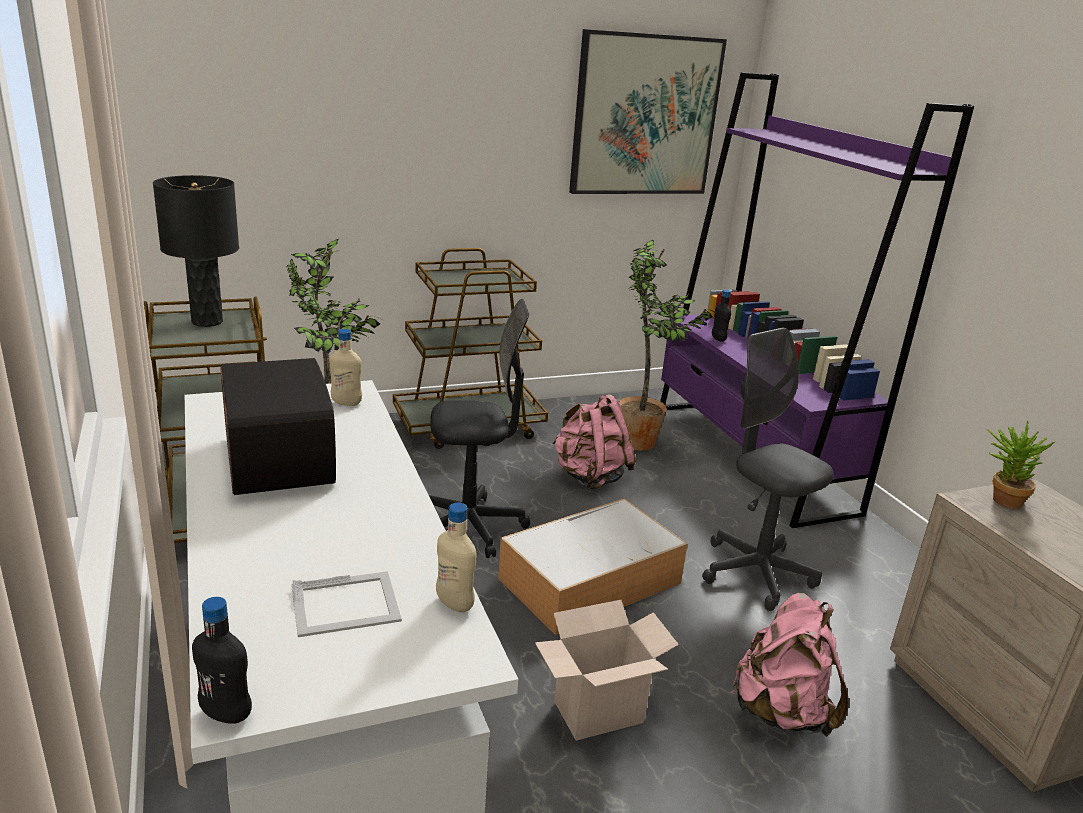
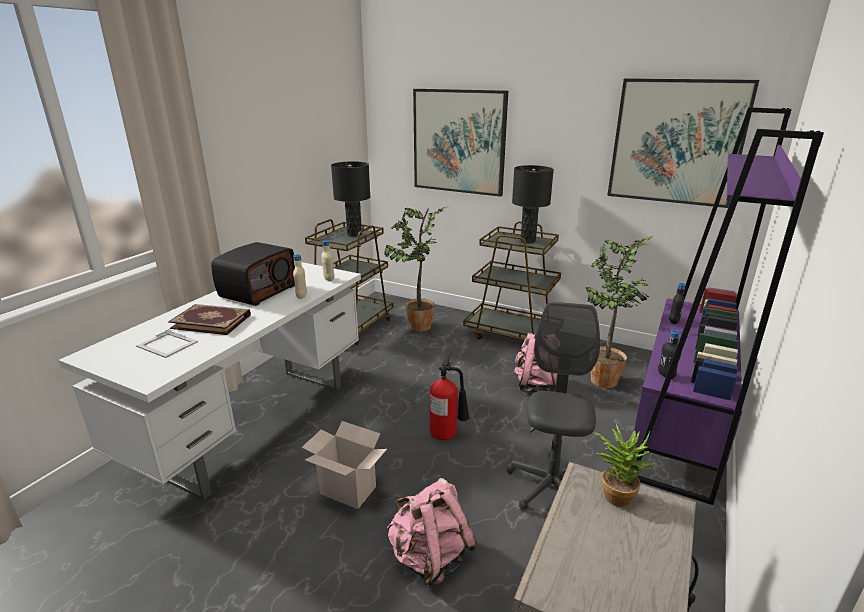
camera: 50 degrees right, 0 degrees up
black bottle [192,597,252,724] -> black bottle moved to [658,330,681,379]
black office chair [429,299,530,558] -> none
beige bottle [436,503,476,612] -> beige bottle moved to [293,254,307,299]
storage box [498,498,687,635] -> fire extinguisher [430,350,470,440]
none -> book [168,304,251,335]
none -> picture [413,89,508,197]
none -> black table lamp [512,165,554,243]

